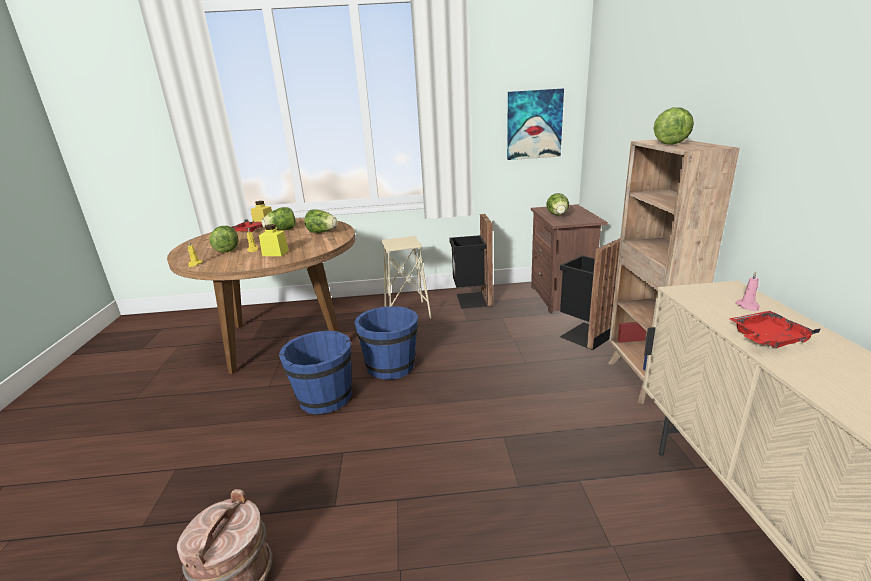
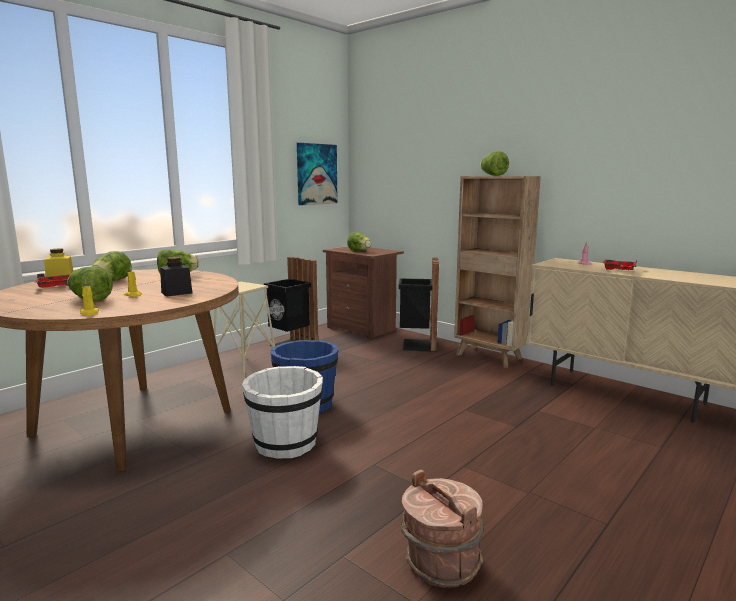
camera: 45 degrees left, 10 degrees down
yellow jar [259,224,289,256] -> black jar [160,257,192,297]
blue bucket [279,330,352,415] -> white bucket [242,366,323,459]

